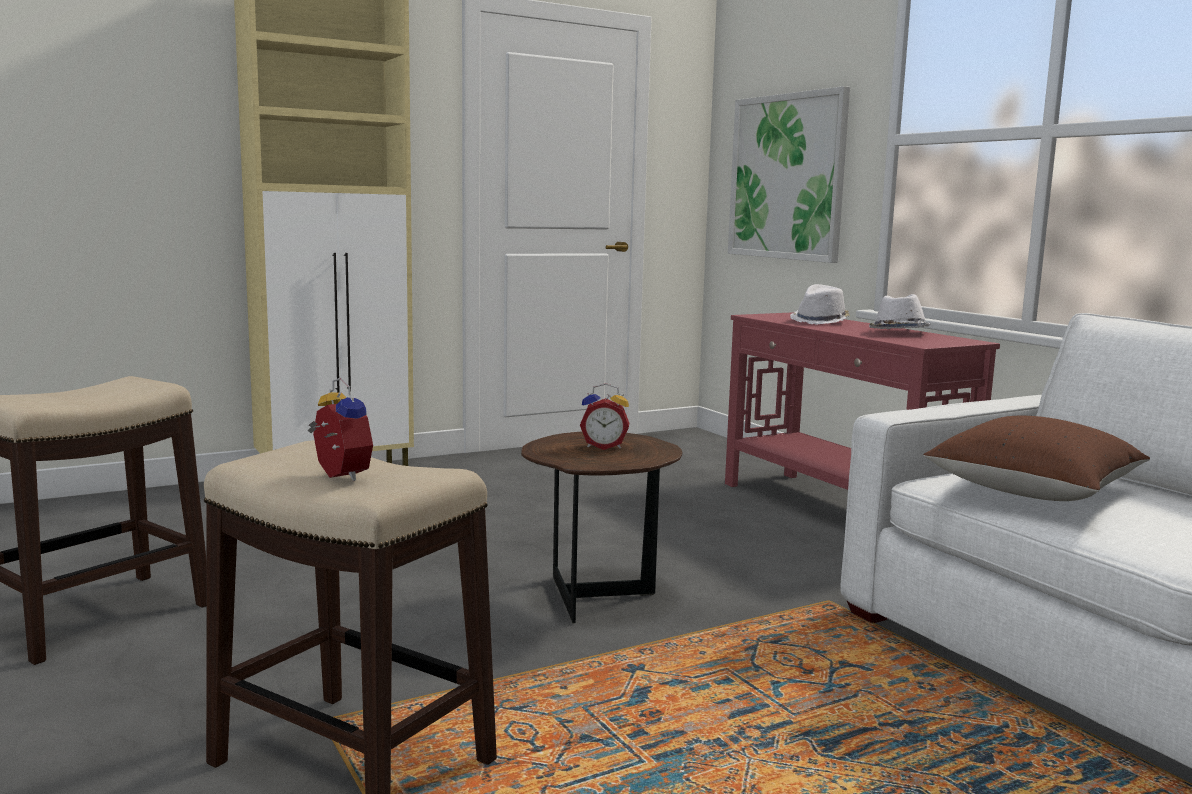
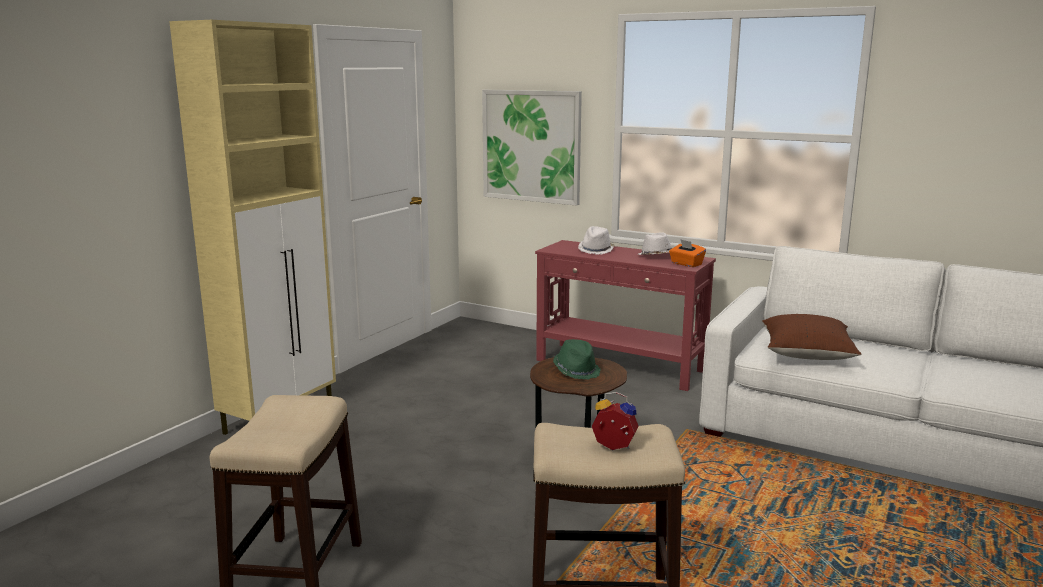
camera: 30 degrees left, 5 degrees up
alarm clock [580,383,629,450] -> green hat [553,339,600,379]
none -> orange tissue box [669,239,706,267]

